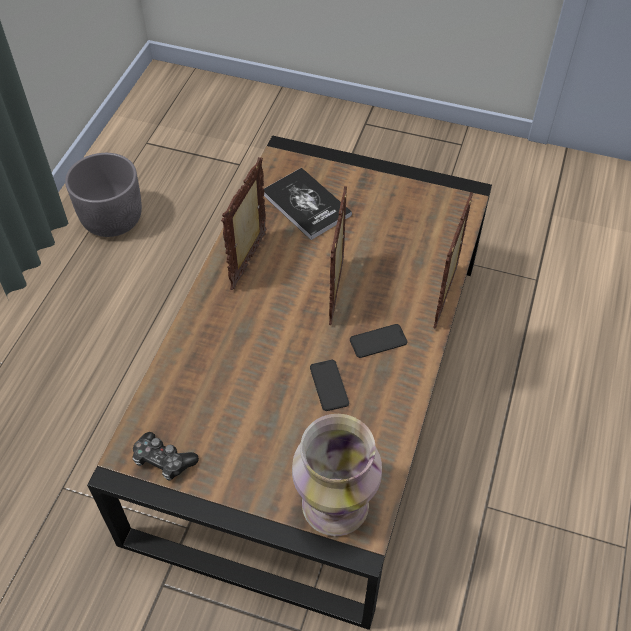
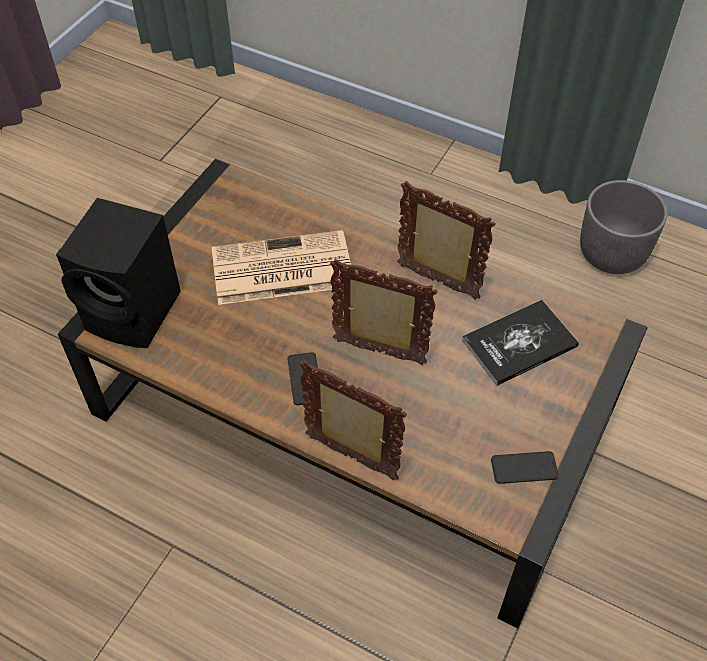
camera: 100 degrees right, 0 degrees up
game controller [132,432,199,480] -> none
vase [292,414,382,536] -> black speaker [56,198,181,348]
phone [310,360,349,411] -> phone moved to [491,451,559,484]
none -> newspaper [212,230,351,305]

